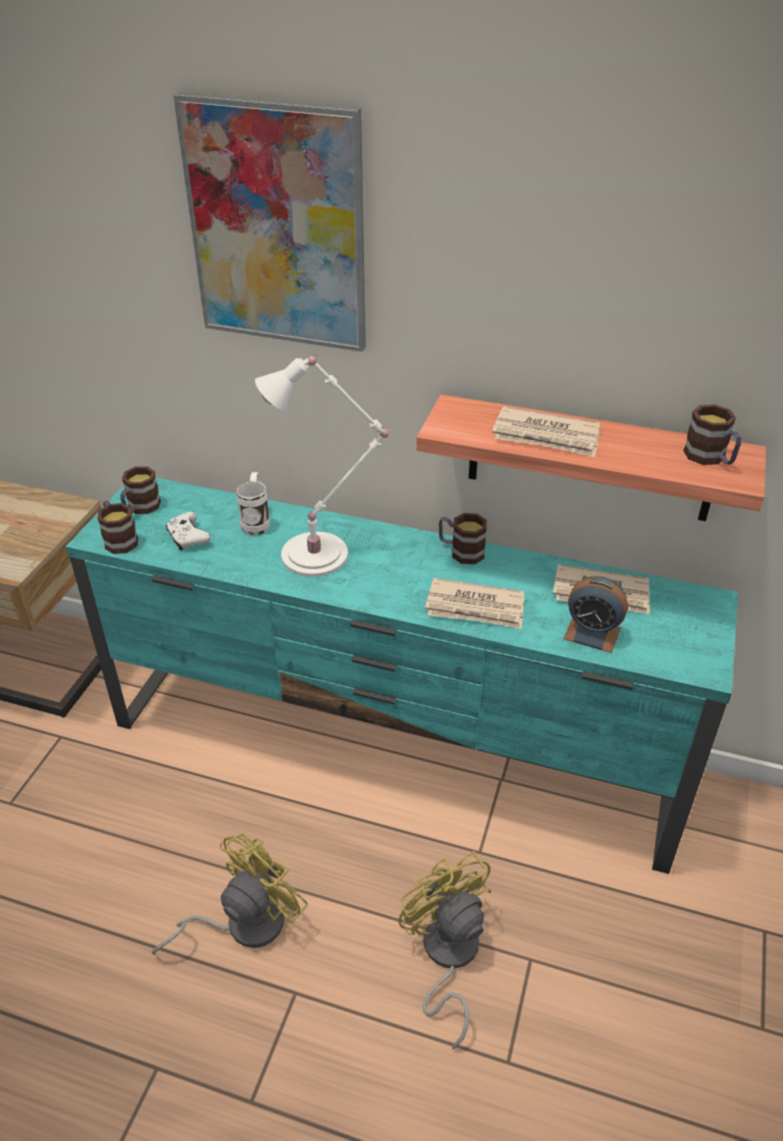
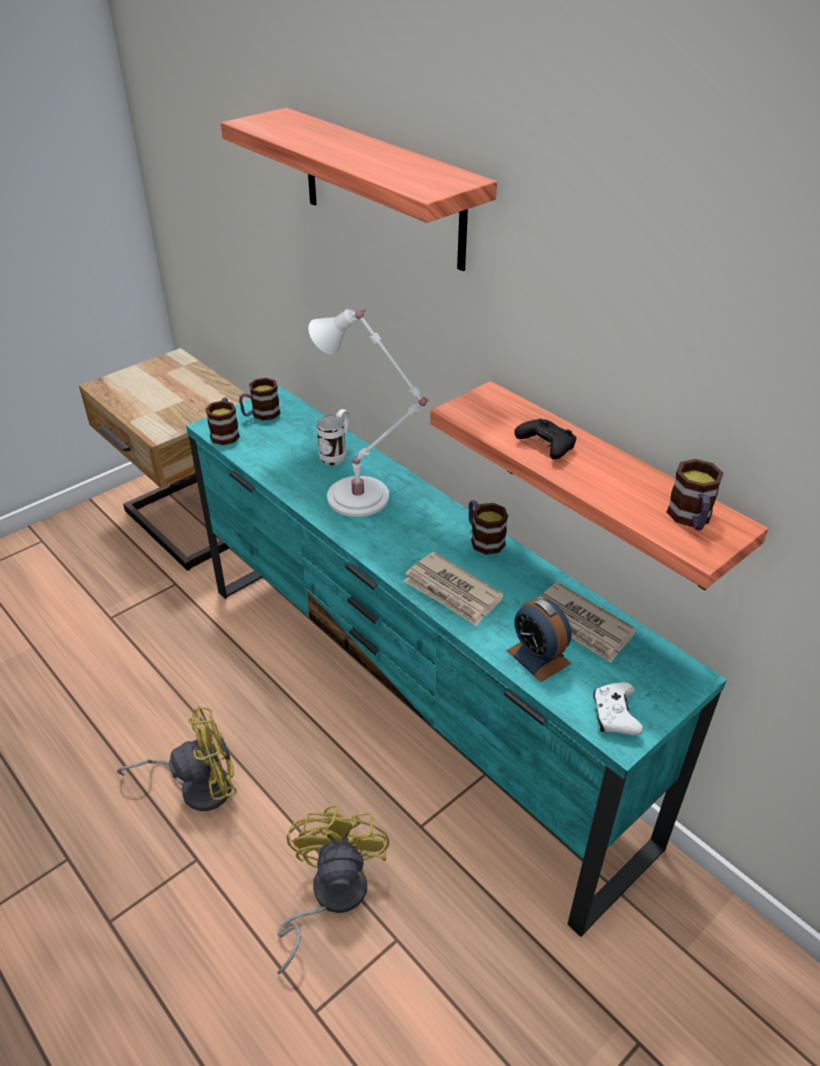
camera: 30 degrees right, 0 degrees up
white game controller [166,512,211,551] -> white game controller moved to [593,682,644,736]
picture [173,92,366,352] -> shelf [221,108,497,271]
newspaper [492,407,600,457] -> black game controller [514,419,576,459]

